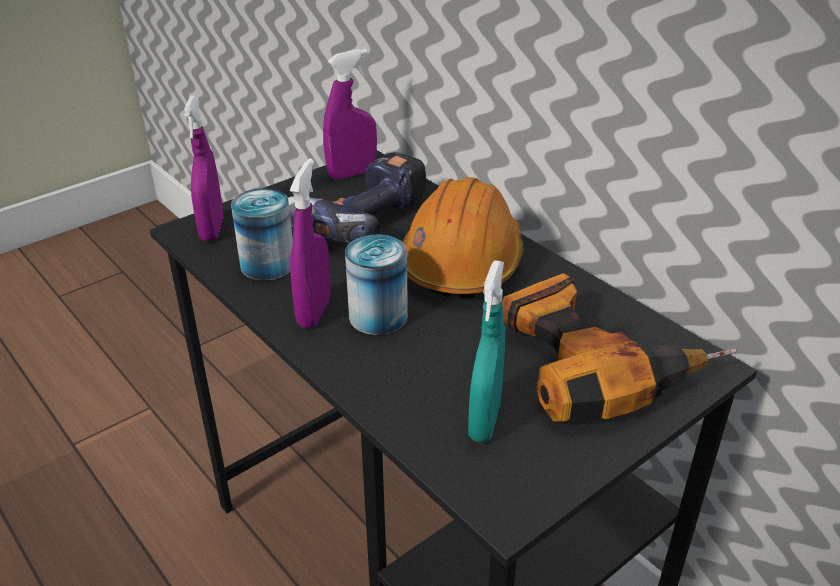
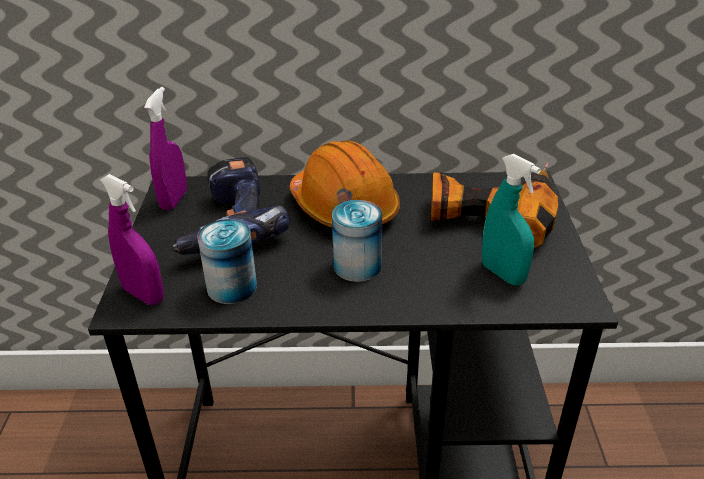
camera: 50 degrees left, 0 degrees up
purple spray bottle [290,159,331,329] -> none

